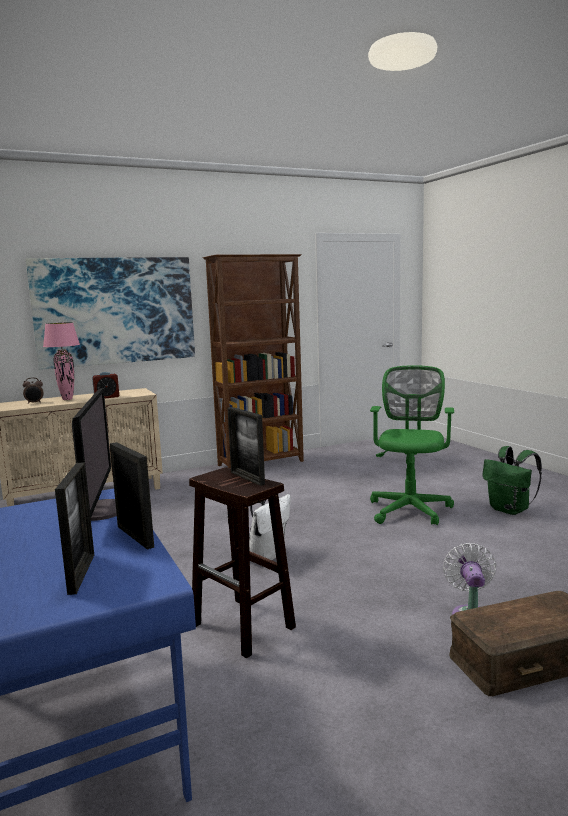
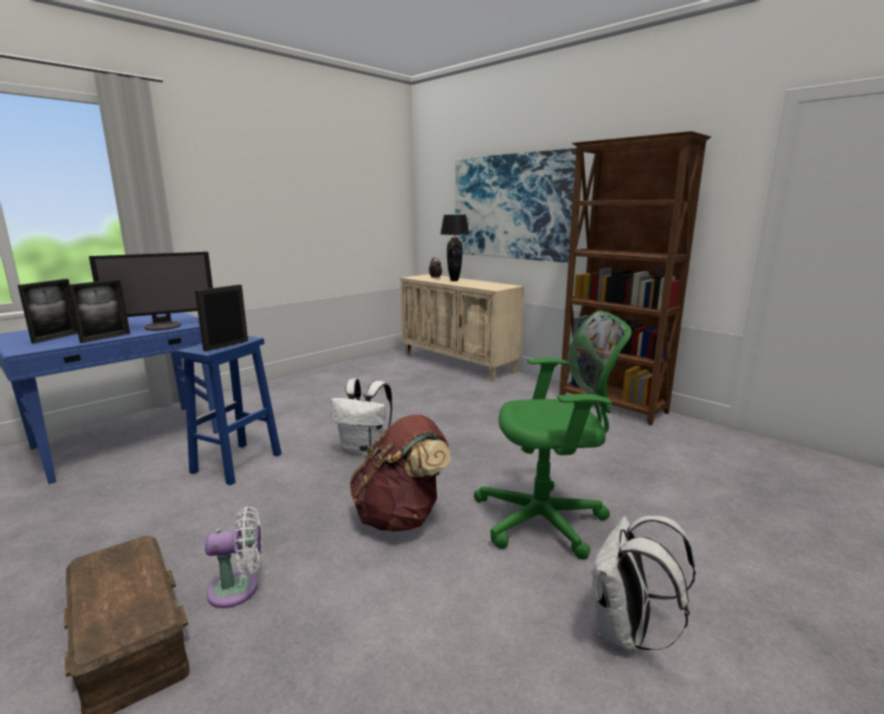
camera: 70 degrees right, 5 degrees up
pink table lamp [43,322,80,400] -> black table lamp [440,215,469,281]
picture frame [55,462,94,595] -> picture frame turned 45 degrees counterclockwise [18,279,78,344]
alarm clock [92,372,119,398] -> none
brown stool [189,467,296,659] -> blue stool [176,336,282,485]
green backpack [483,446,542,515] -> white backpack [592,516,696,652]
none -> brown backpack [350,414,451,532]

